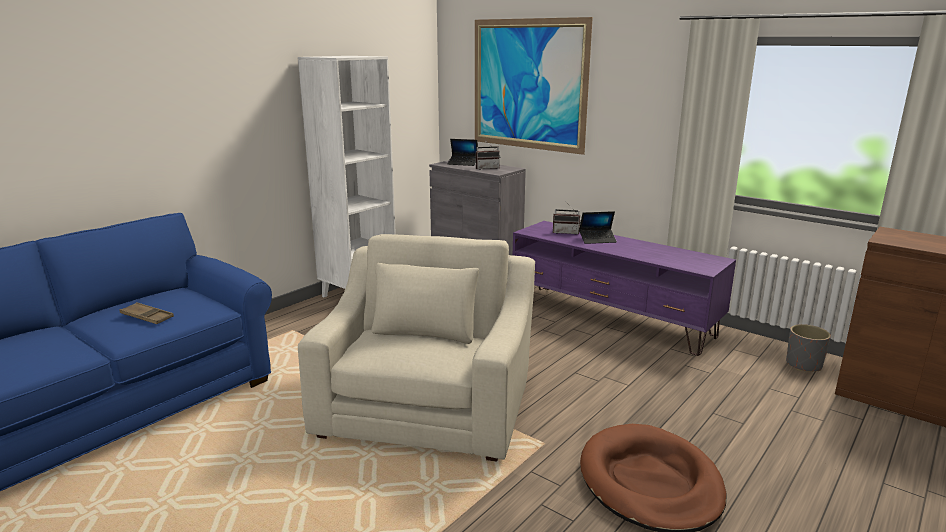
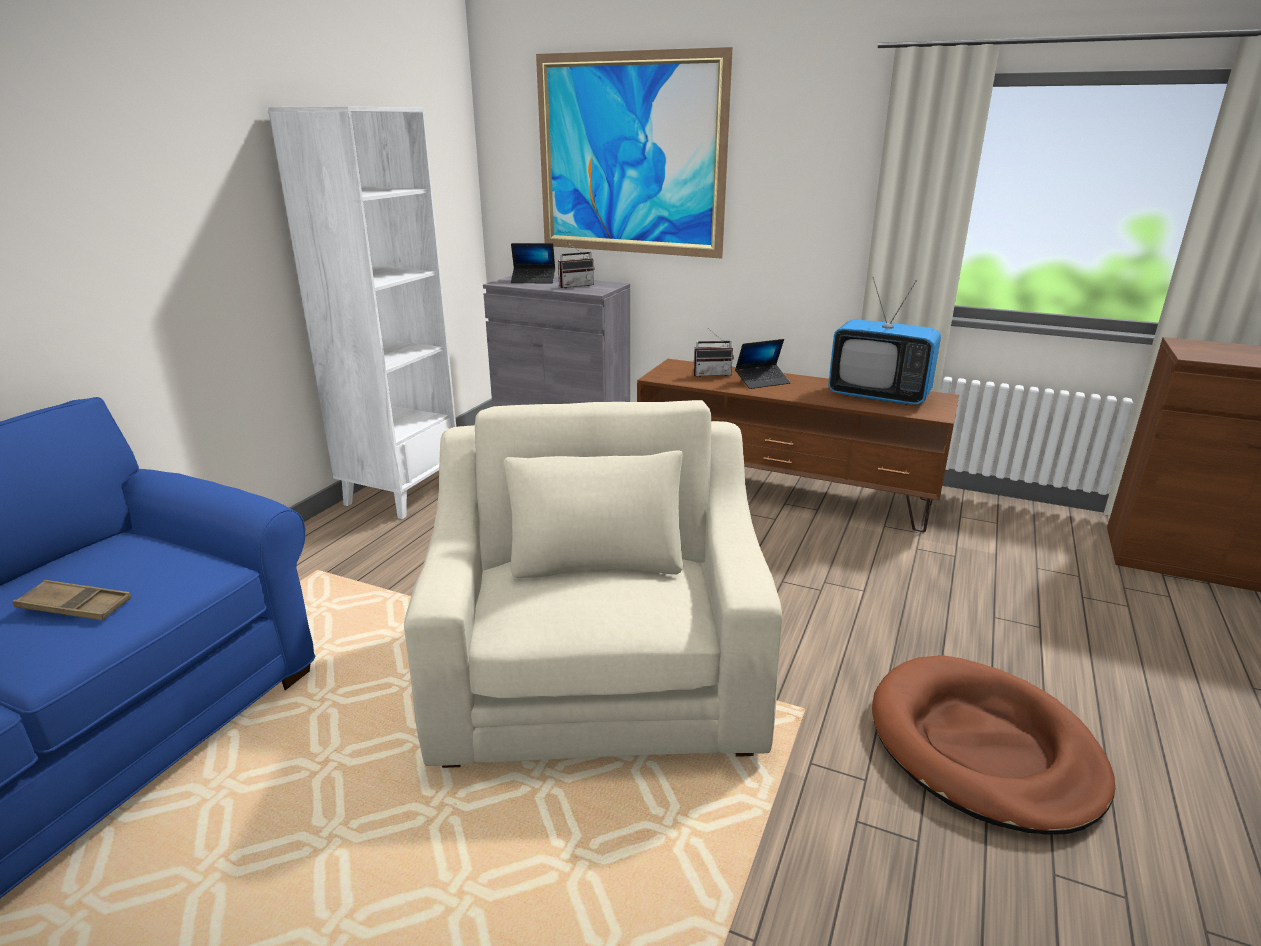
camera: 15 degrees left, 5 degrees up
purple tv stand [513,221,736,356] -> brown tv stand [637,359,959,532]
grey planter [786,324,831,372] -> none
none -> television [828,277,941,405]

